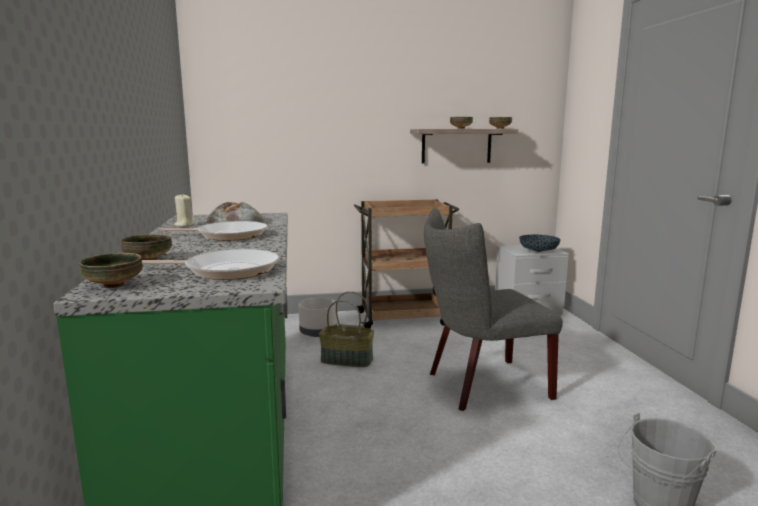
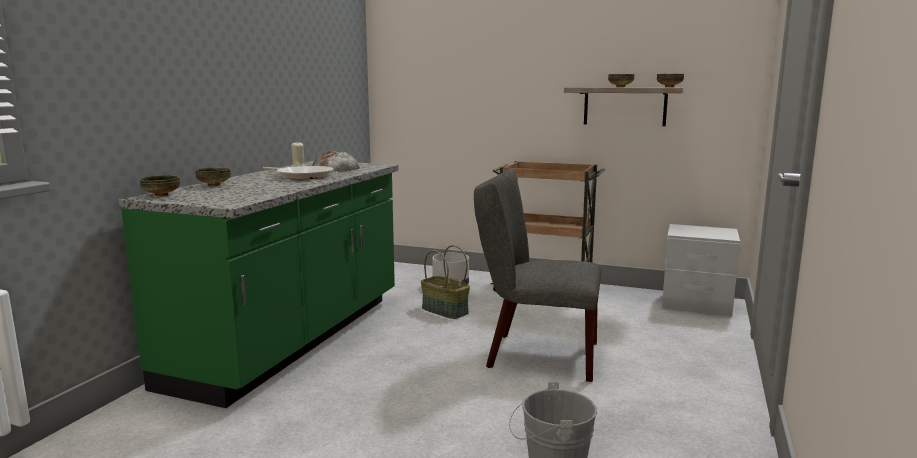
camera: 30 degrees right, 0 degrees up
frying pan [142,249,279,280] -> none
bowl [519,235,560,252] -> none

